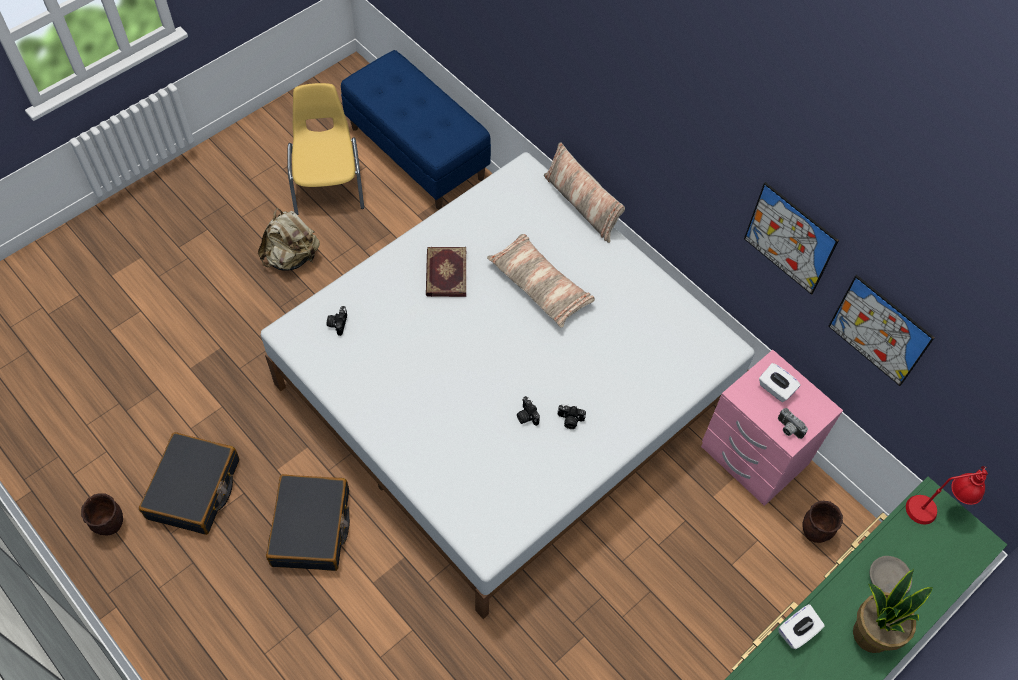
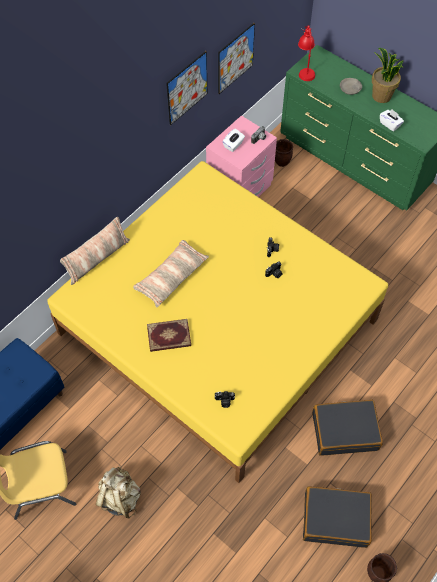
camera: 95 degrees left, 0 degrees up
white bed [261,152,755,619] -> yellow bed [48,161,388,483]

